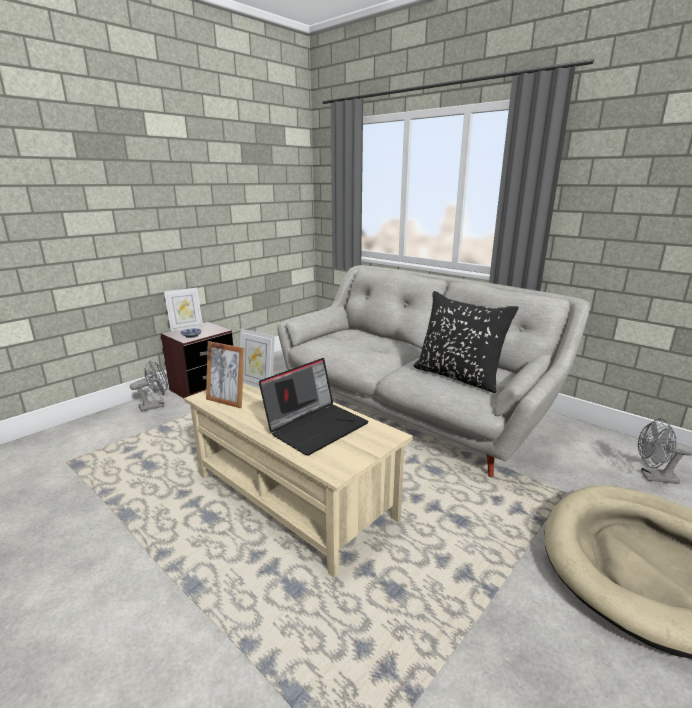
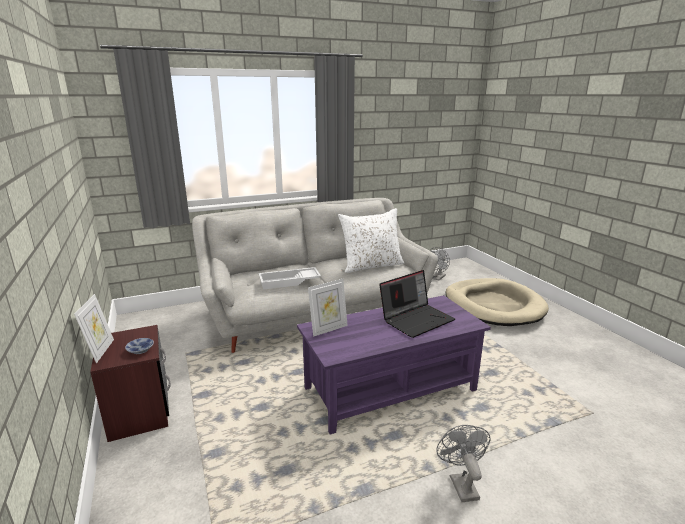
camera: 65 degrees left, 0 degrees up
grey fan [130,360,168,412] -> grey fan moved to [436,425,491,502]
beige coffee table [184,383,413,578] -> purple coffee table [297,295,491,435]
picture frame [206,341,245,408] -> none
laptop [259,358,369,456] -> laptop turned 75 degrees clockwise [379,270,455,338]
black pillow [414,291,519,393] -> white pillow [338,208,404,273]
none -> white tray [259,267,321,290]

